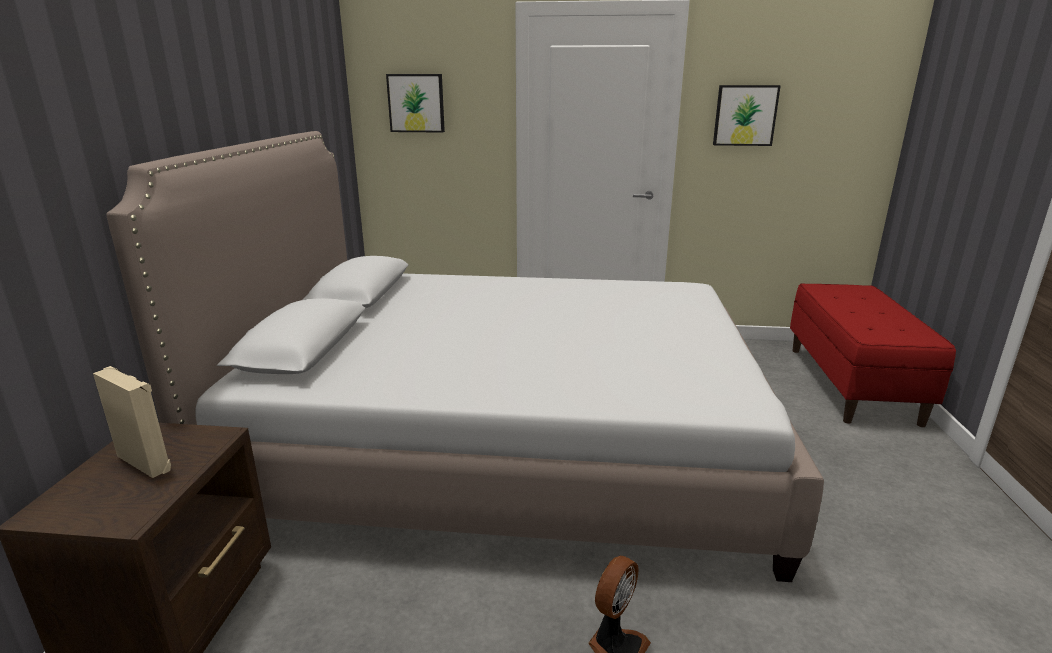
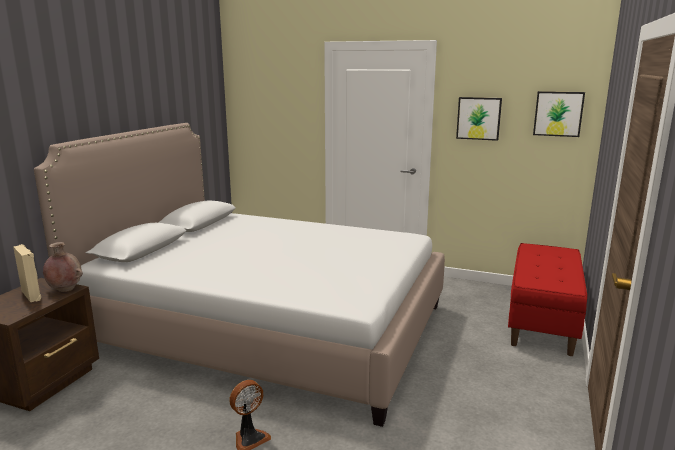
camera: 15 degrees right, 5 degrees down
picture [386,74,445,133] -> picture moved to [533,91,585,137]
none -> brown vase [43,242,83,292]

